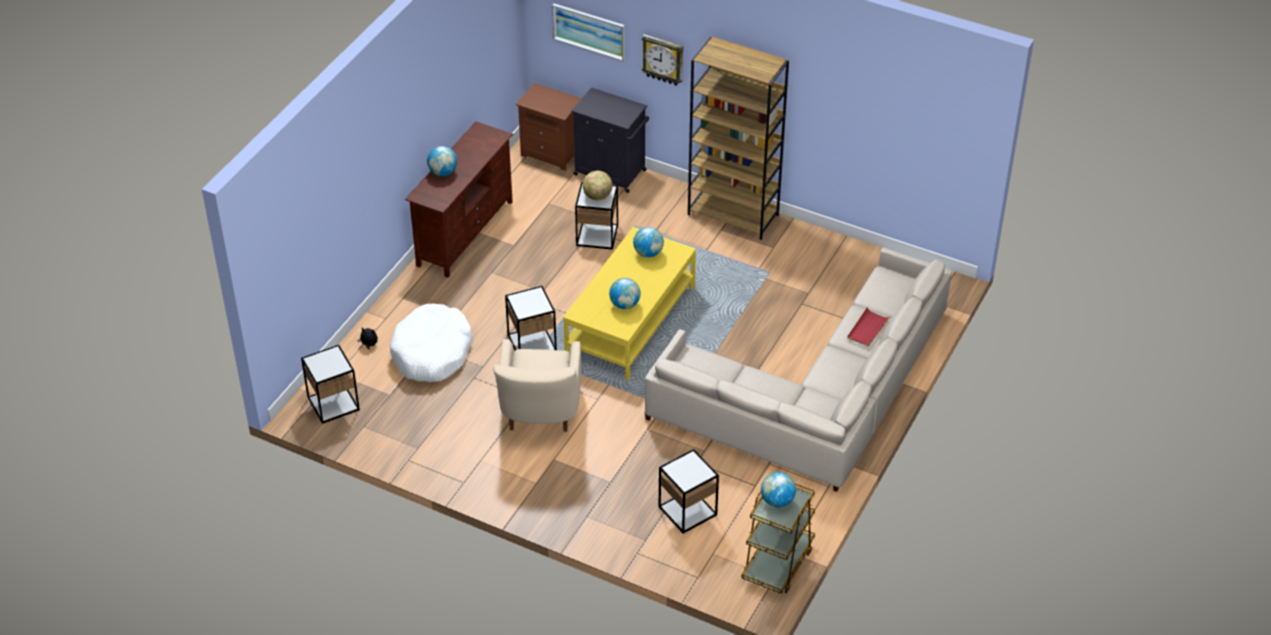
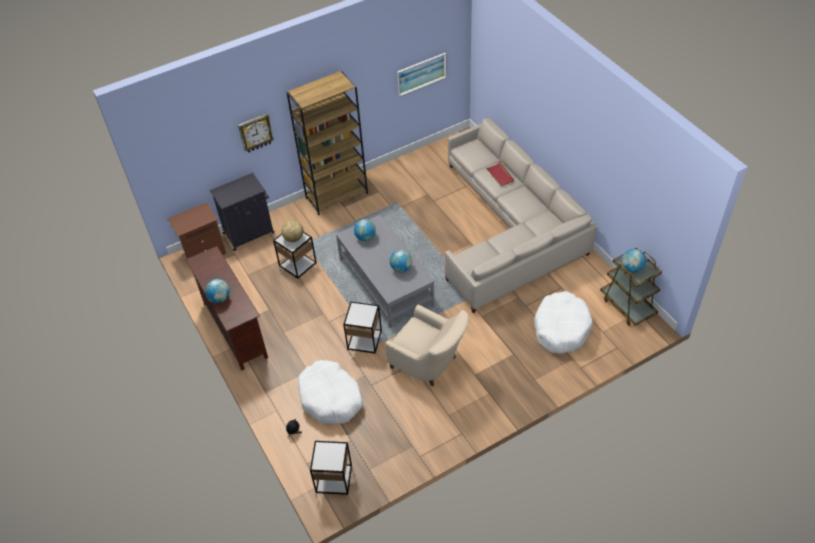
camera: 55 degrees left, 5 degrees up
picture [552,3,625,61] -> picture moved to [397,53,447,96]
yellow coffee table [563,227,696,380] -> grey coffee table [336,215,435,328]
side table [659,449,719,533] -> white dog bed [534,291,593,354]

